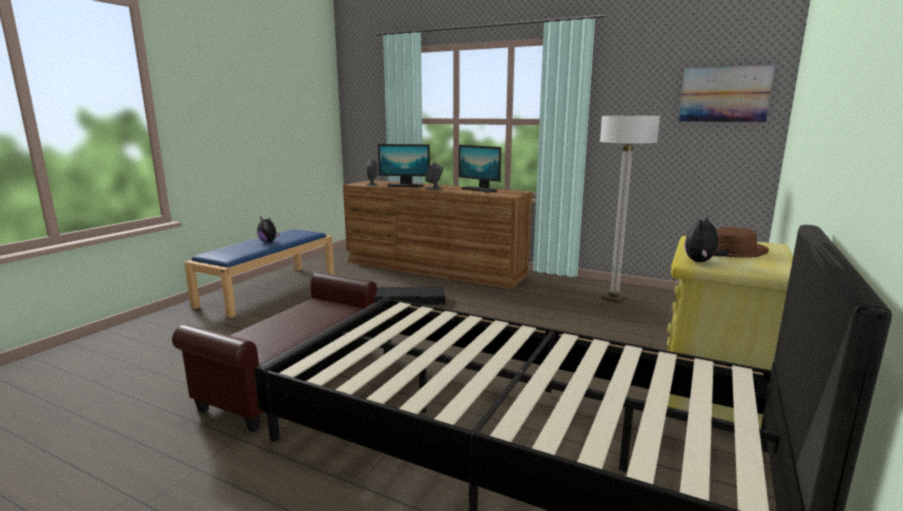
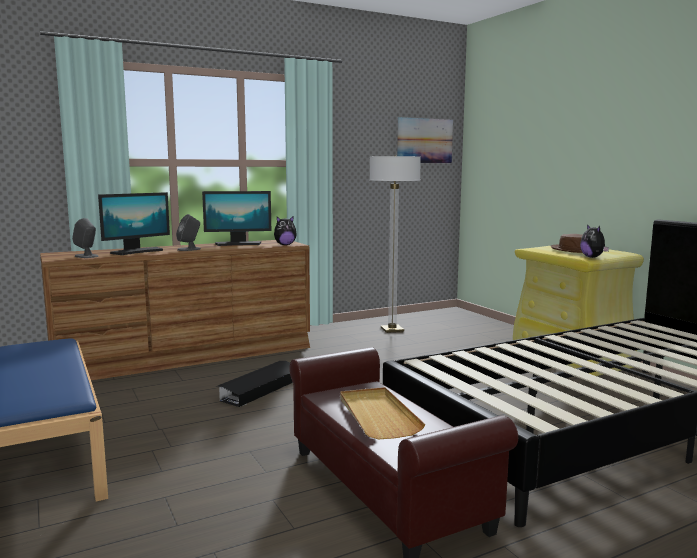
camera: 55 degrees left, 5 degrees down
plush toy [257,217,280,242] -> plush toy moved to [274,217,297,245]
none -> beige tray [340,387,425,439]

